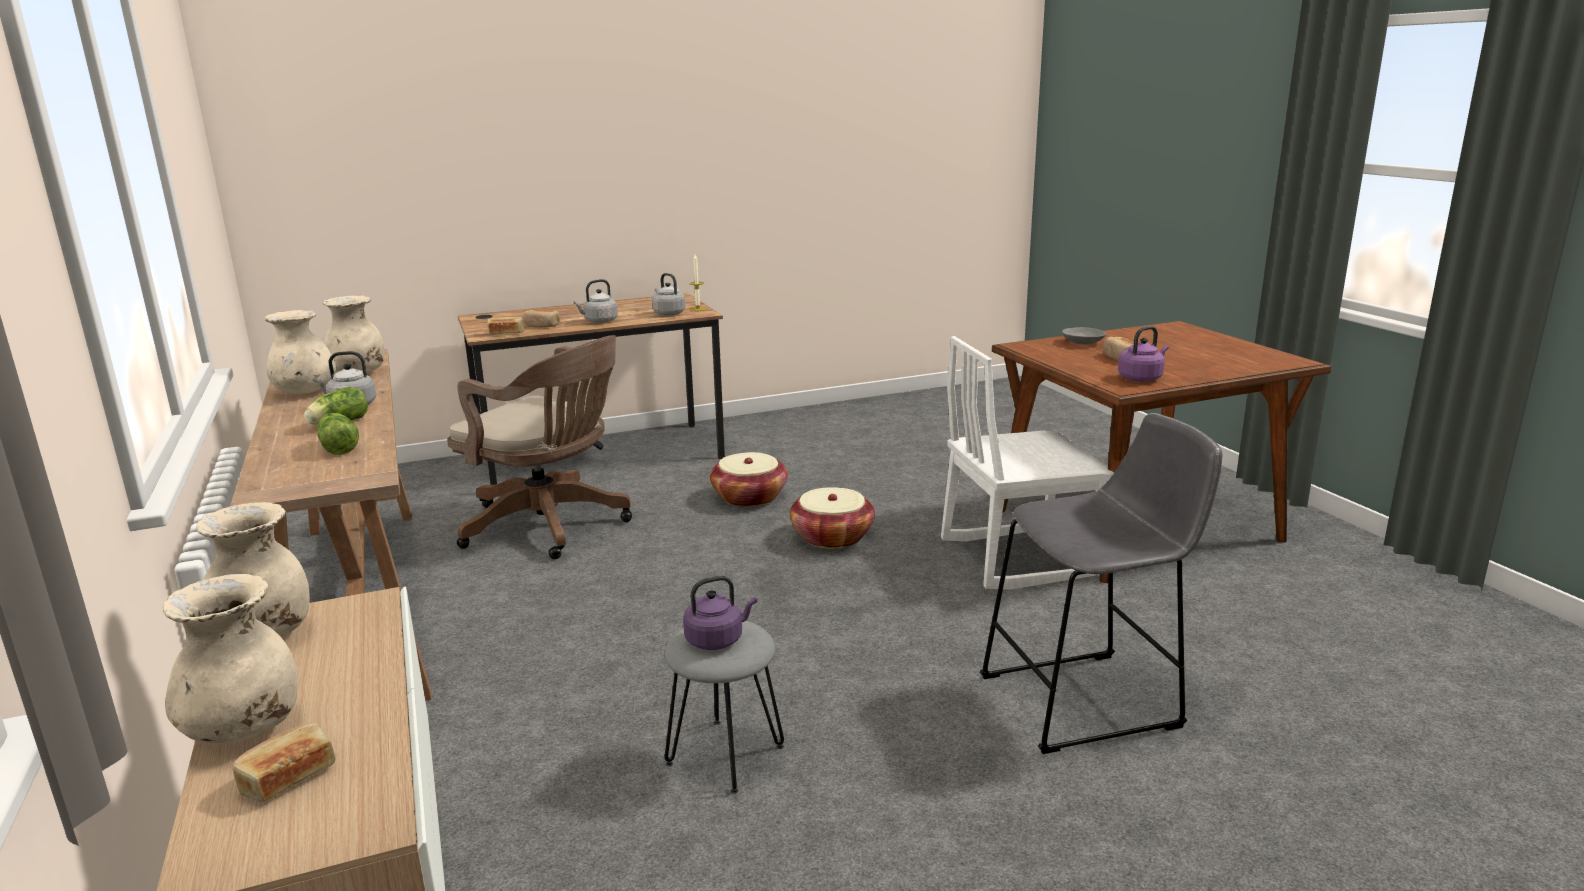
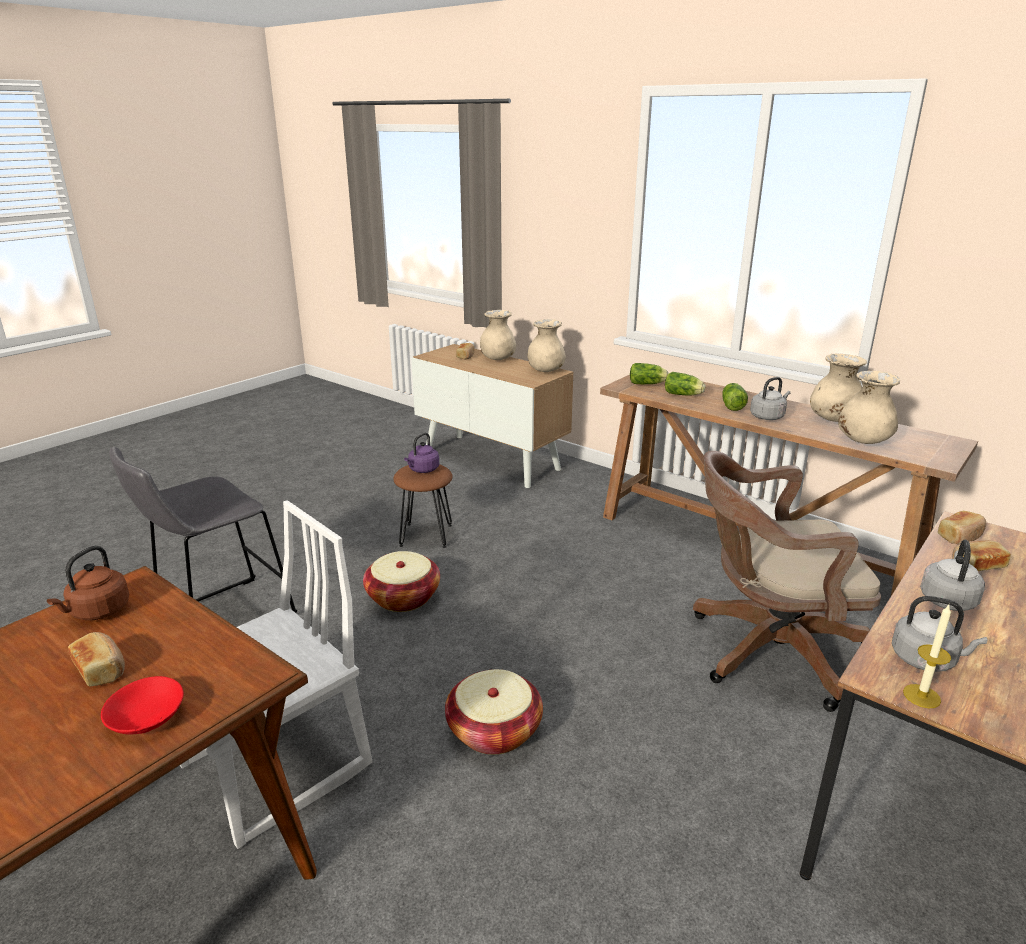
camera: 150 degrees right, 5 degrees up
grey stool [664,621,784,794] -> brown stool [393,464,453,548]
basket [710,452,788,507] -> basket moved to [363,551,440,612]
grey bowl [1062,327,1106,344] -> red bowl [101,676,184,734]
purple kettle [1118,326,1169,382] -> brown kettle [47,546,129,620]
none -> lettuce [630,363,669,384]

